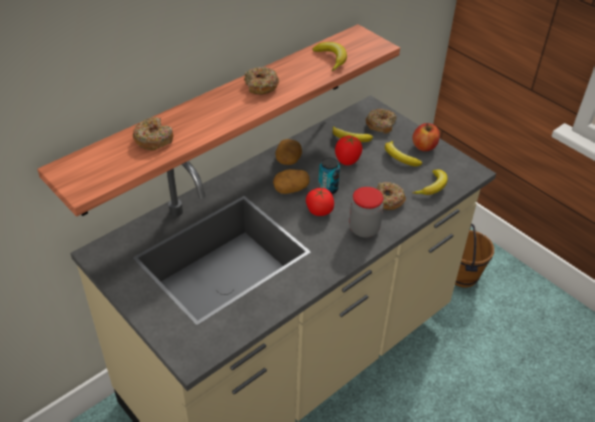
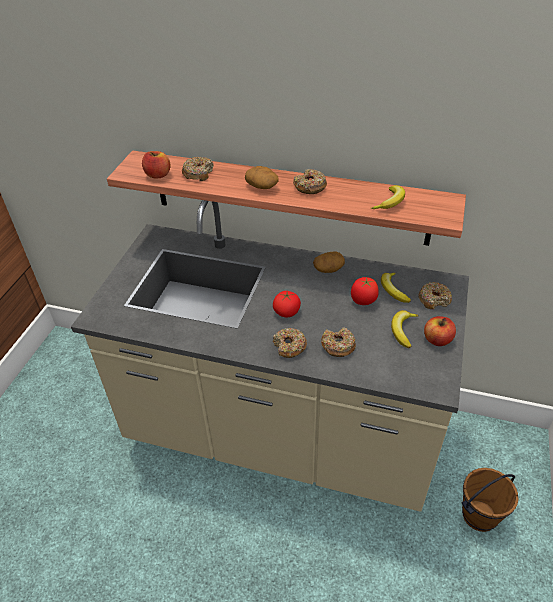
camera: 60 degrees right, 0 degrees up
potato [273,169,310,194] -> potato moved to [245,166,279,189]
can [318,157,340,194] -> none
jar [349,187,384,238] -> donut [273,328,307,358]
banana [412,169,448,195] -> none
none -> apple [142,151,170,179]

